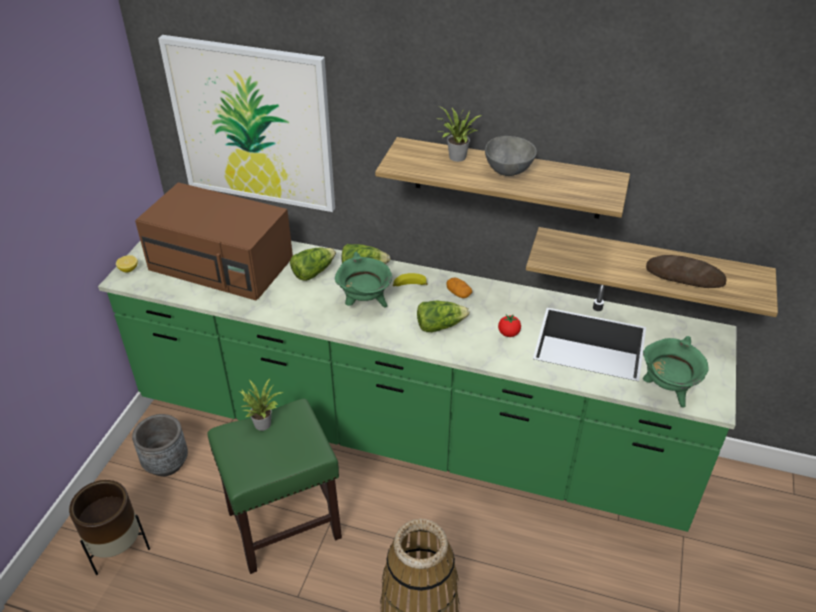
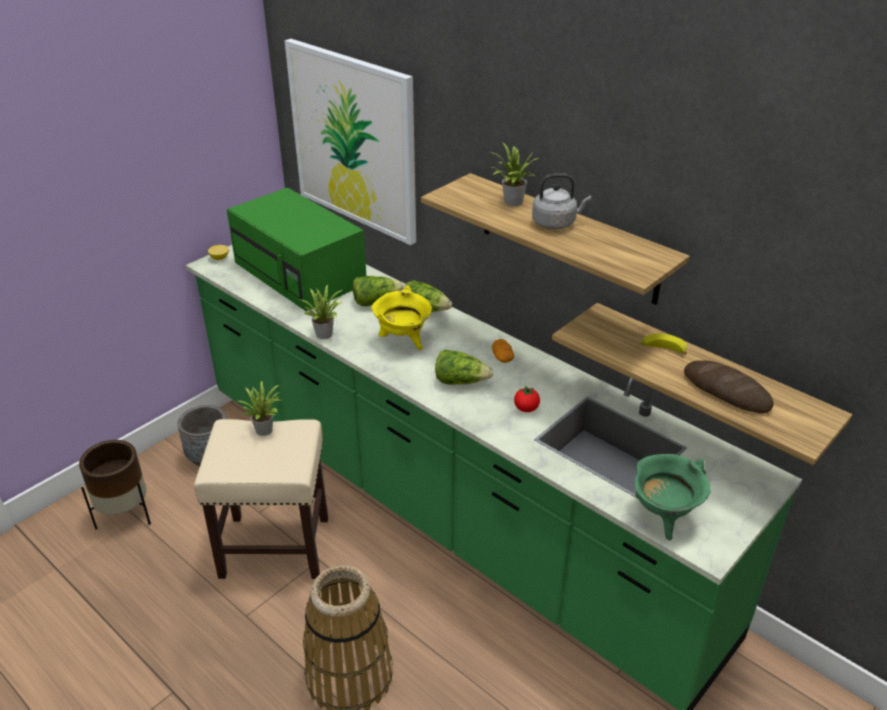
camera: 25 degrees right, 5 degrees down
brown microwave [135,182,293,301] -> green microwave [227,187,366,312]
green stool [207,399,342,574] -> beige stool [194,419,328,579]
green cooking pot [335,252,392,308] -> yellow cooking pot [371,285,432,350]
banana [393,273,428,286] -> banana moved to [641,333,687,354]
grey bowl [485,136,537,176] -> grey kettle [532,174,591,229]
none -> potted plant [299,285,343,339]

